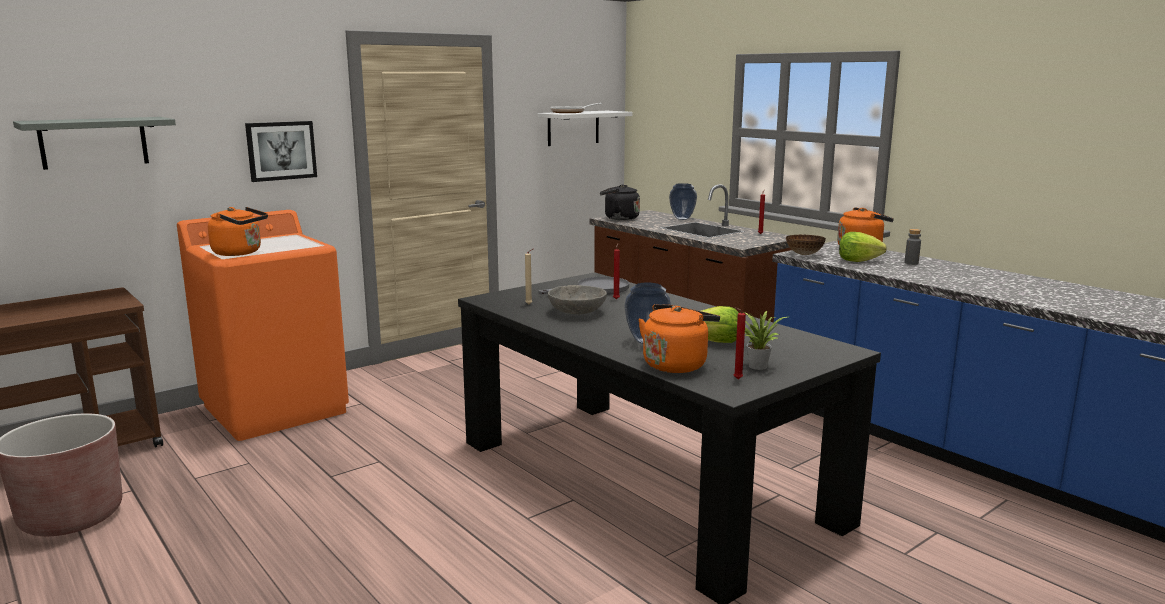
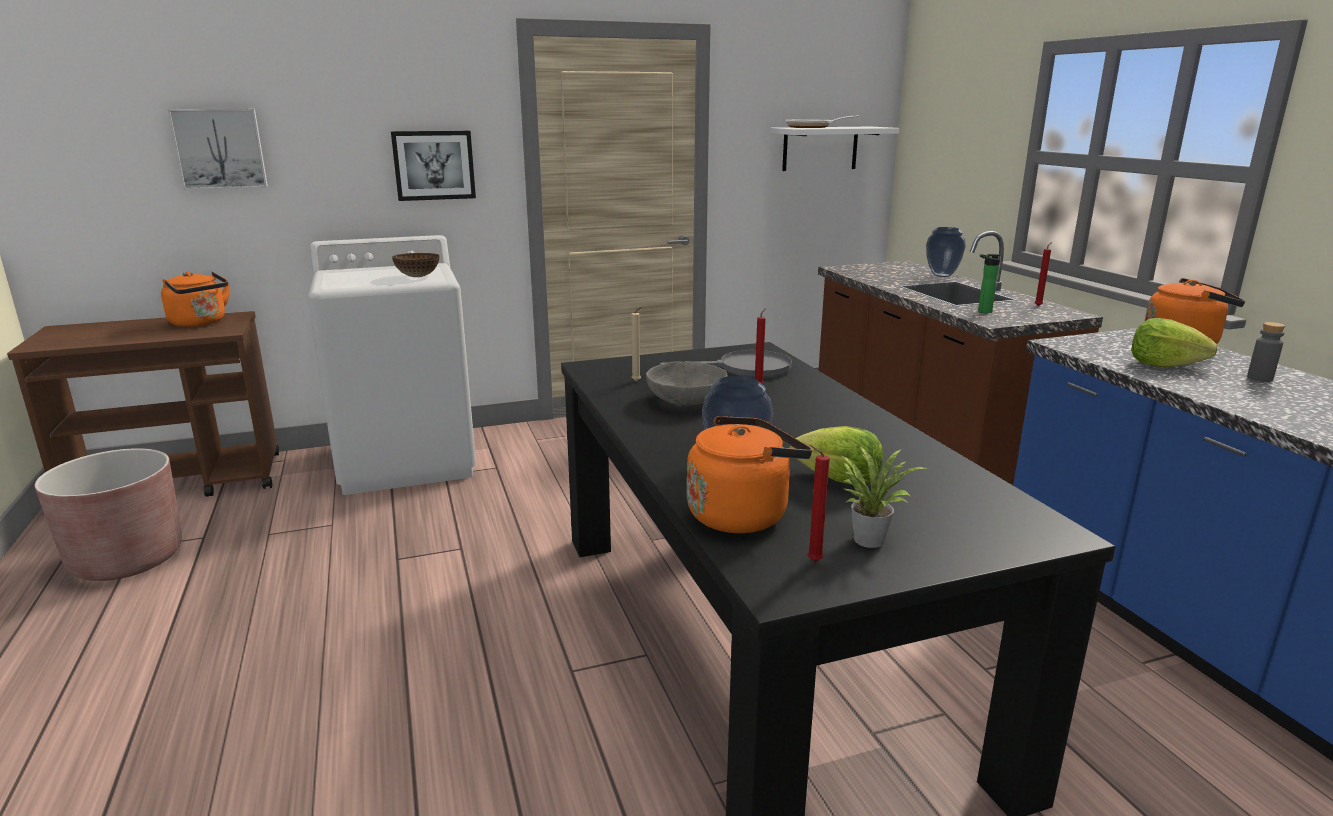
camera: 20 degrees right, 5 degrees up
grey shelf [13,117,176,170] -> picture [168,109,268,190]
orange washing machine [177,210,349,441] -> white washing machine [307,235,476,495]
orange kettle [208,207,268,256] -> orange kettle moved to [161,271,230,327]
black kettle [600,184,640,220] -> none
bowl [786,235,826,255] -> bowl moved to [392,253,439,277]
none -> bottle [978,254,1001,313]

